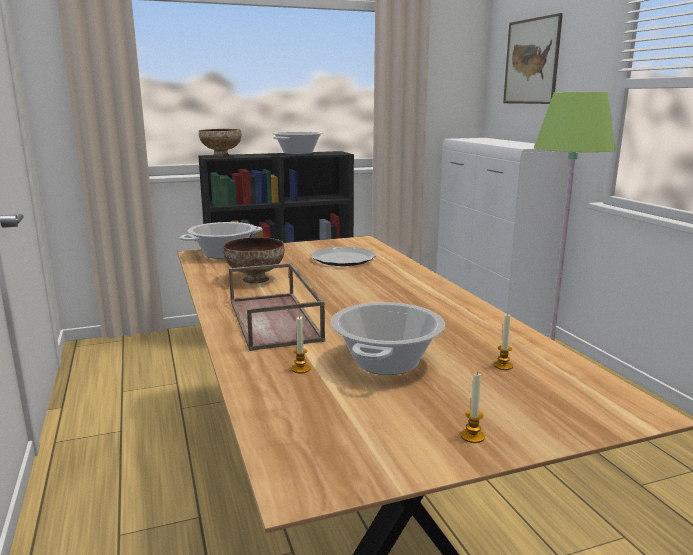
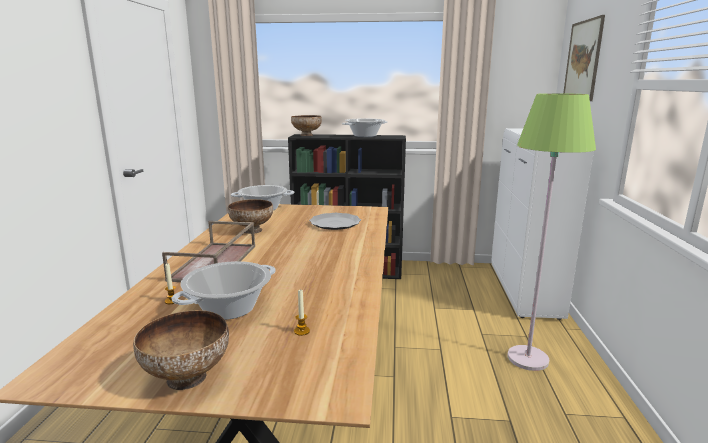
camera: 25 degrees right, 0 degrees up
candle [461,372,485,443] -> bowl [133,310,229,390]

